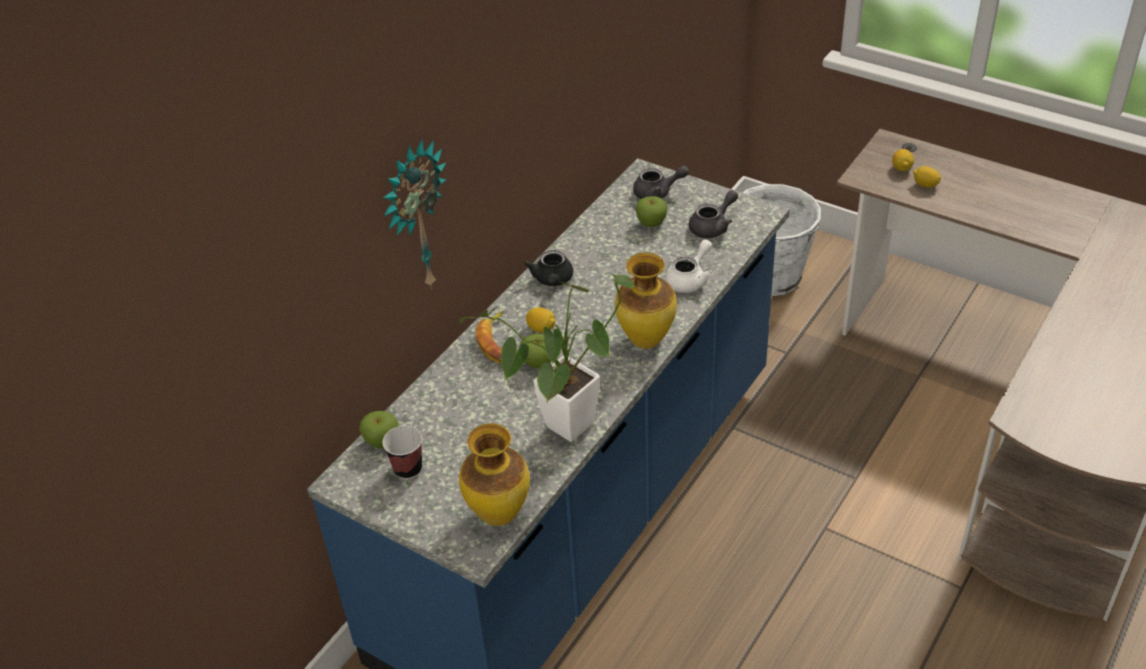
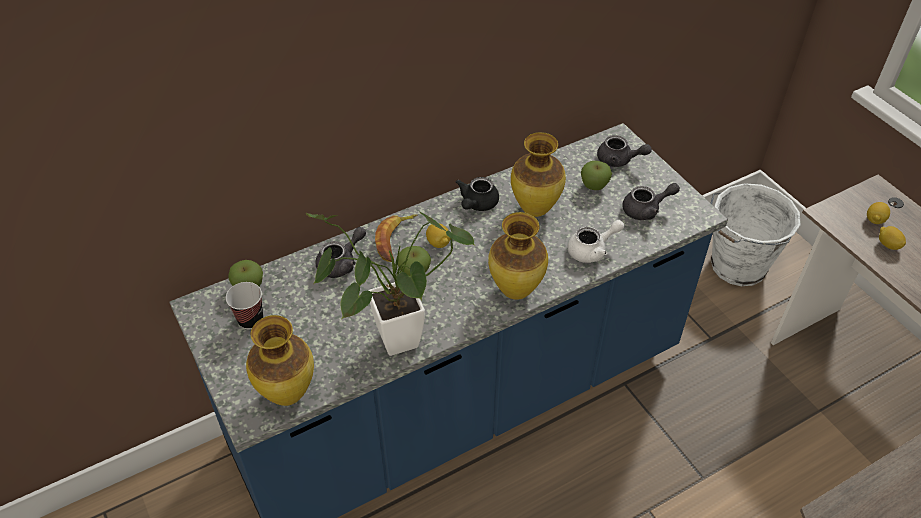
camera: 25 degrees right, 5 degrees up
wall clock [383,139,446,290] -> none
none -> grey teapot [315,227,366,278]
none -> vase [511,132,566,217]

